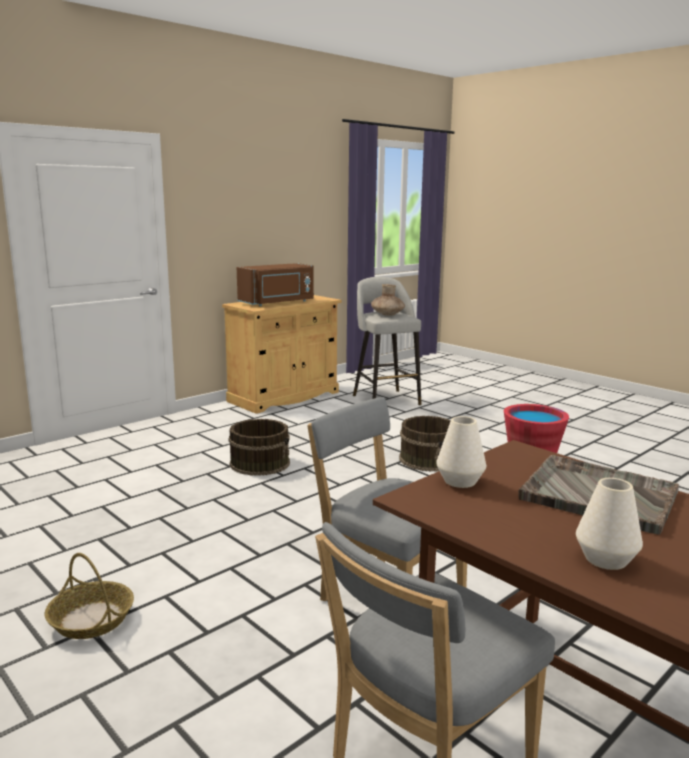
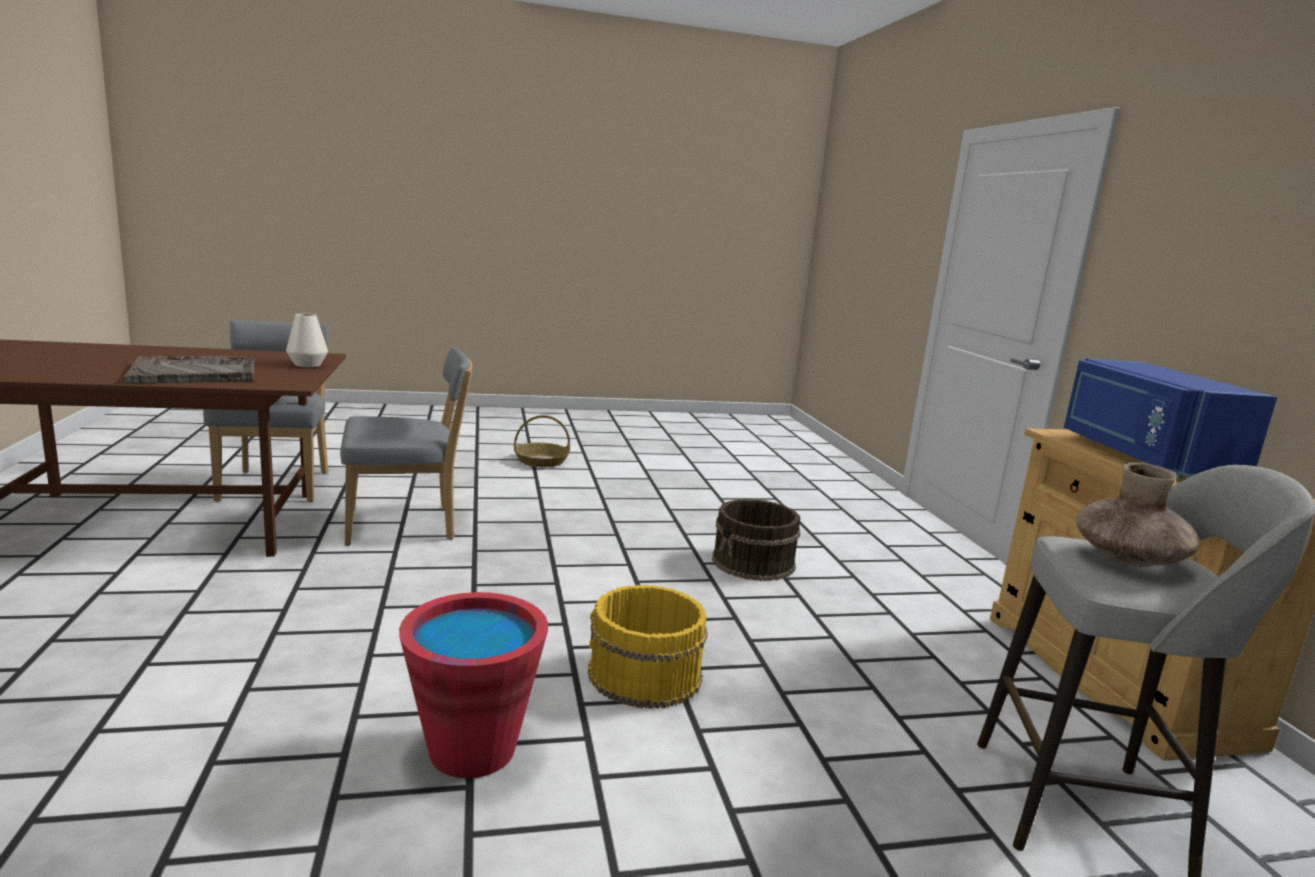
camera: 120 degrees right, 0 degrees up
brown microwave [237,263,314,306] -> blue microwave [1064,358,1277,479]
brown bucket [399,416,451,472] -> yellow bucket [588,585,708,709]
white vase [576,478,643,570] -> none

